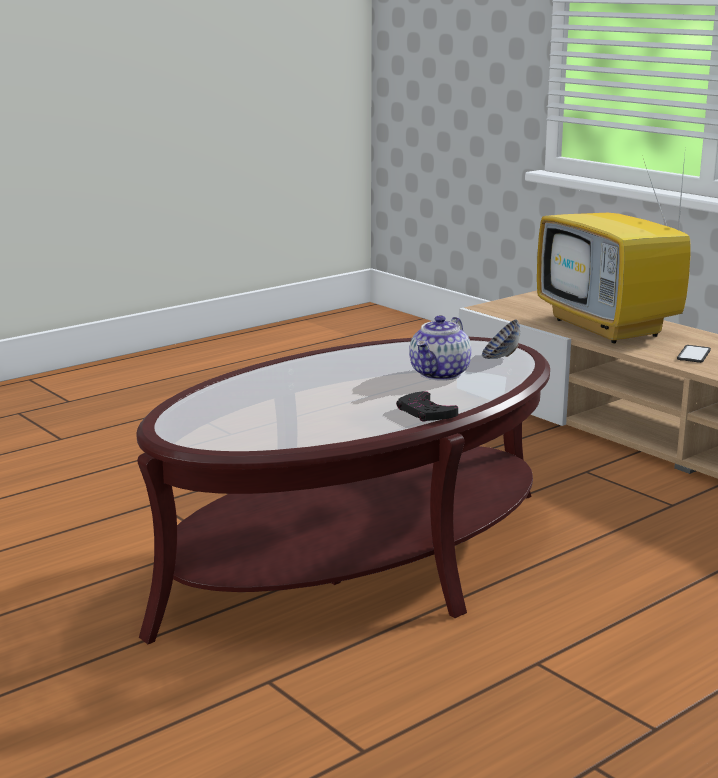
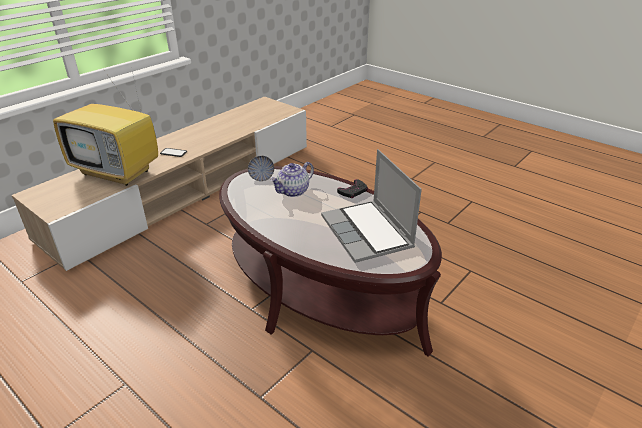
camera: 100 degrees left, 15 degrees up
teapot [409,315,471,381] -> teapot turned 120 degrees clockwise [270,162,314,197]
television [537,145,691,343] -> television turned 60 degrees clockwise [53,71,158,186]
none -> laptop [321,149,422,263]

